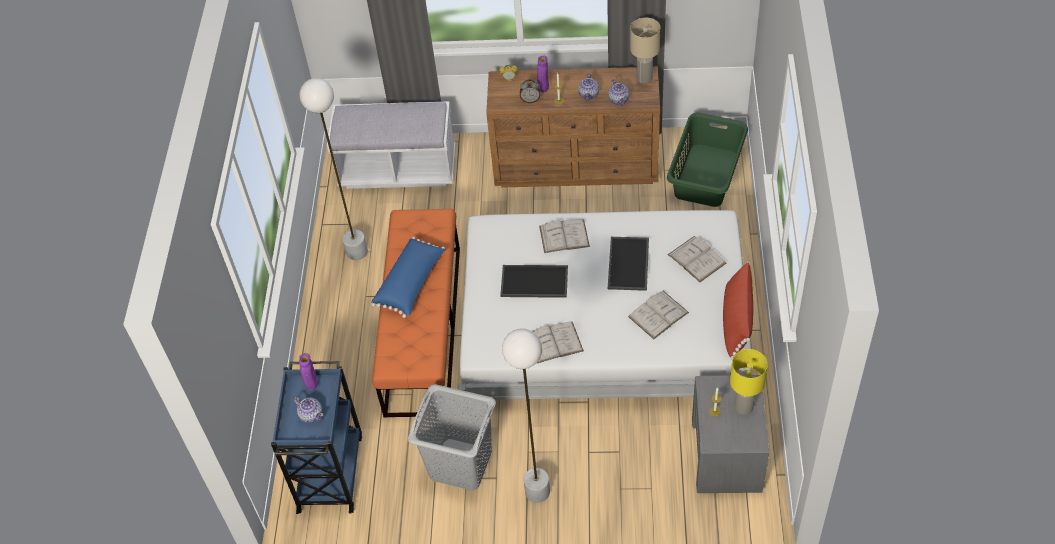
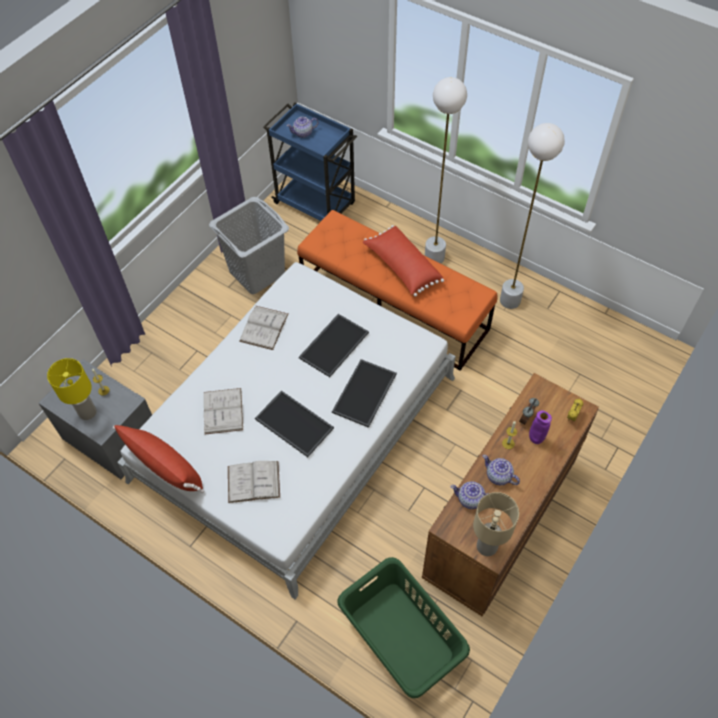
camera: 120 degrees right, 5 degrees up
purple vase [299,353,318,391] -> none
white bench [327,101,456,189] -> none
blue pillow [371,237,446,318] -> red pillow [363,225,444,297]
white floor lamp [502,328,550,503] -> white floor lamp moved to [425,77,467,264]
white book [539,219,590,253] -> tray [332,359,397,428]

